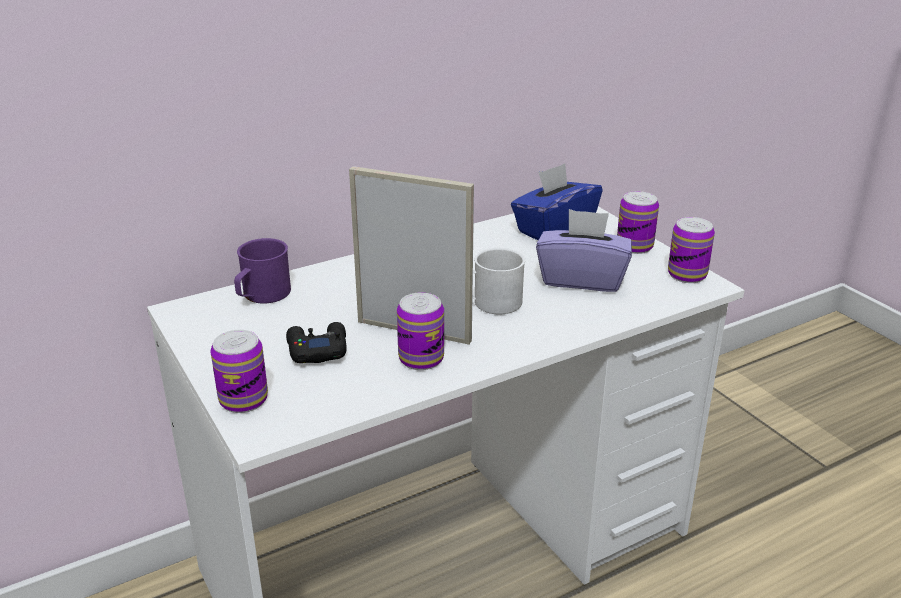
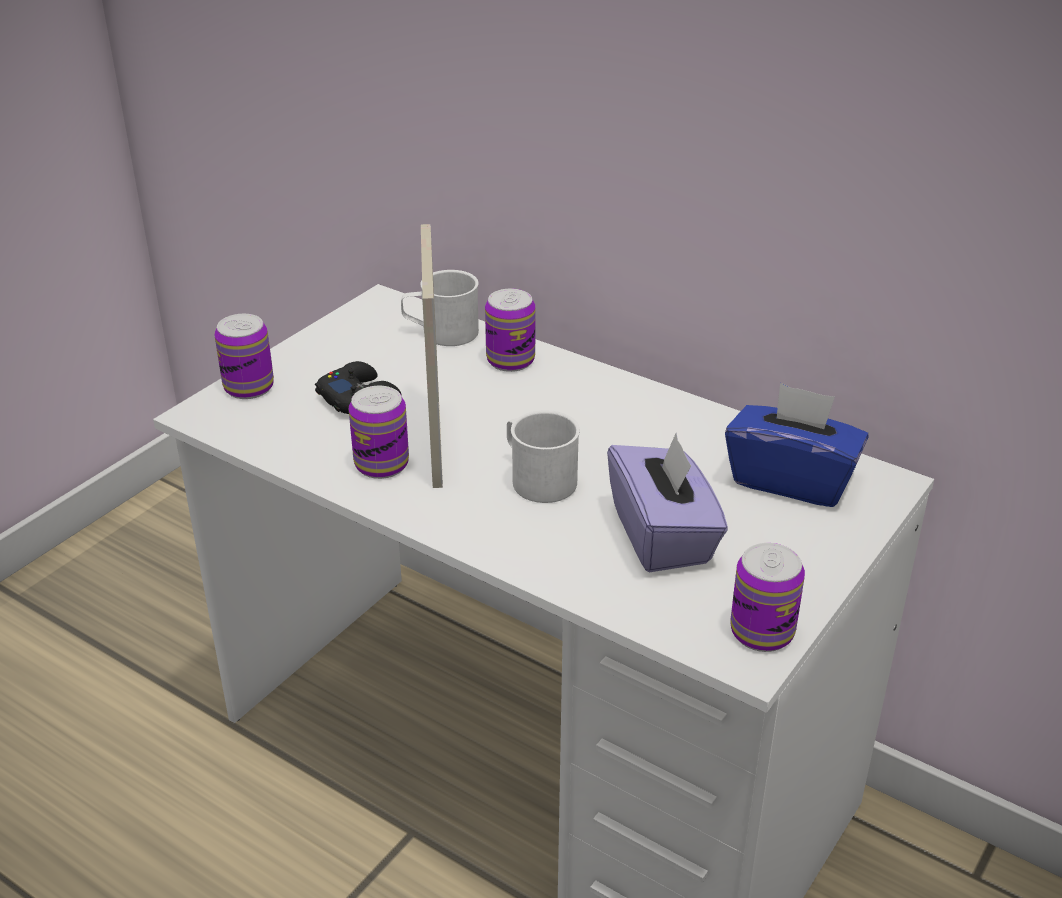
camera: 65 degrees right, 5 degrees up
purple mug [234,238,291,303] -> white mug [401,270,479,346]
can [617,191,659,254] -> can moved to [485,289,535,372]

